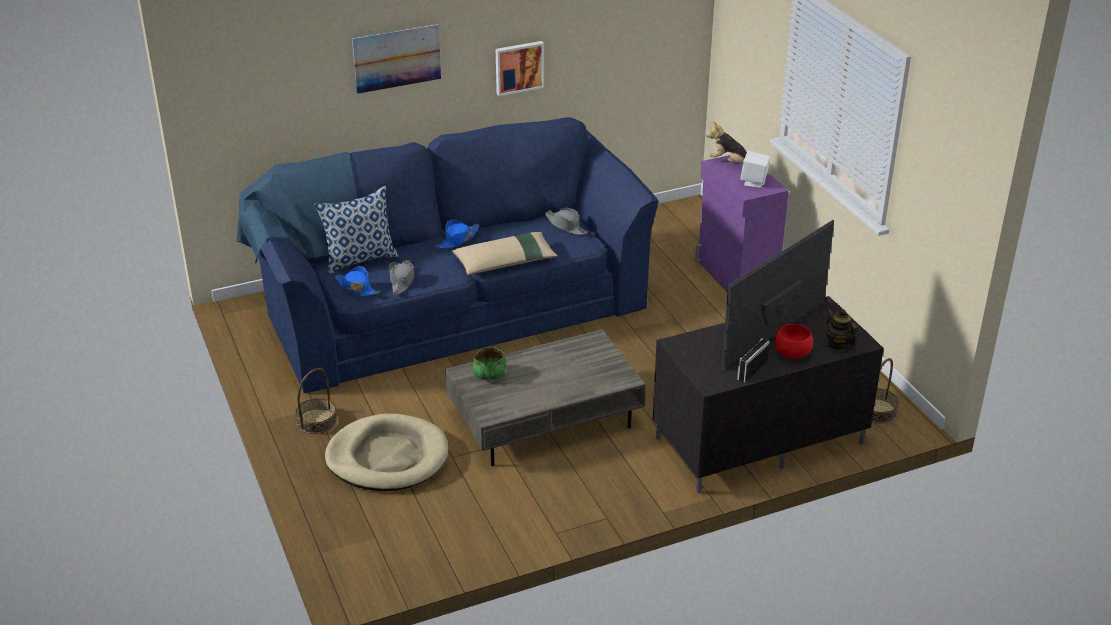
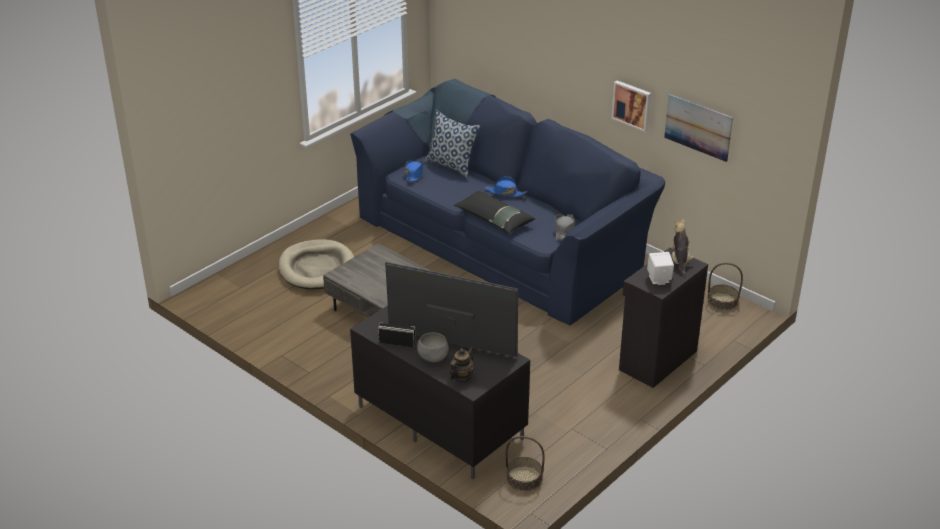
camera: 65 degrees right, 0 degrees up
basket [295,368,337,434] -> basket moved to [708,263,743,311]
picture [352,24,441,94] -> picture moved to [664,94,733,162]
grey hat [389,260,414,295] -> none
beige pillow [452,232,558,275] -> black pillow [454,191,535,234]
green bowl [473,347,506,380] -> none
purple cabinet [695,155,789,292] -> black cabinet [619,247,708,388]
red bowl [774,324,813,359] -> grey bowl [417,332,449,362]

